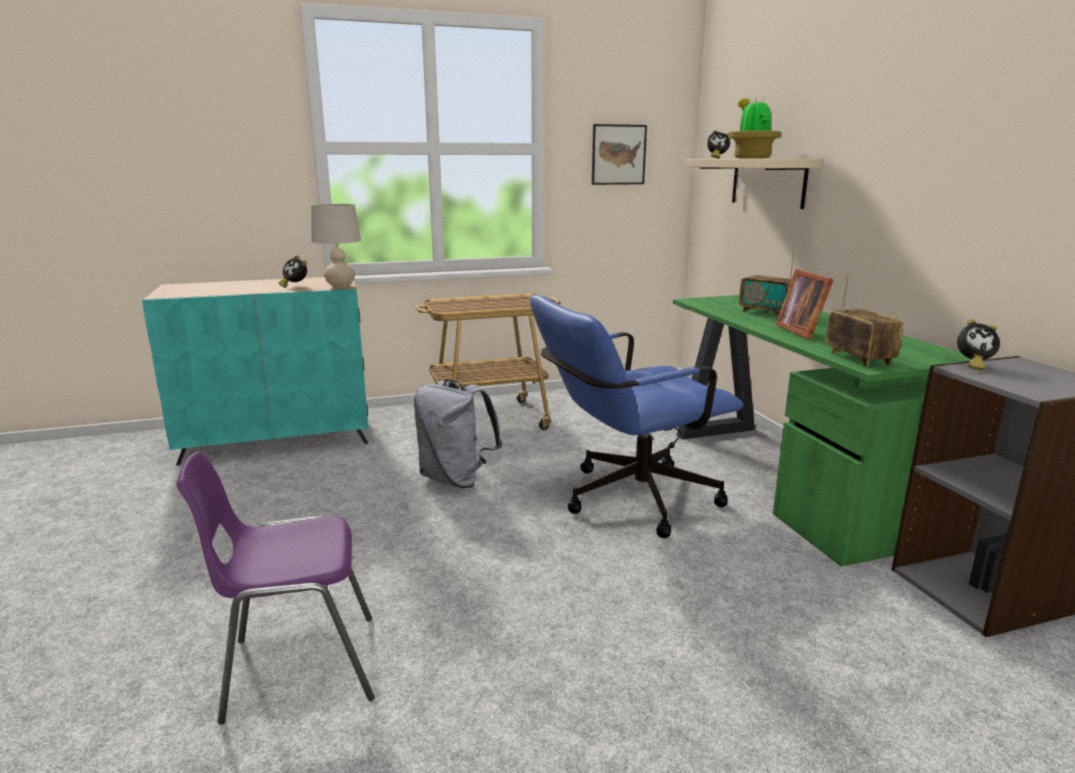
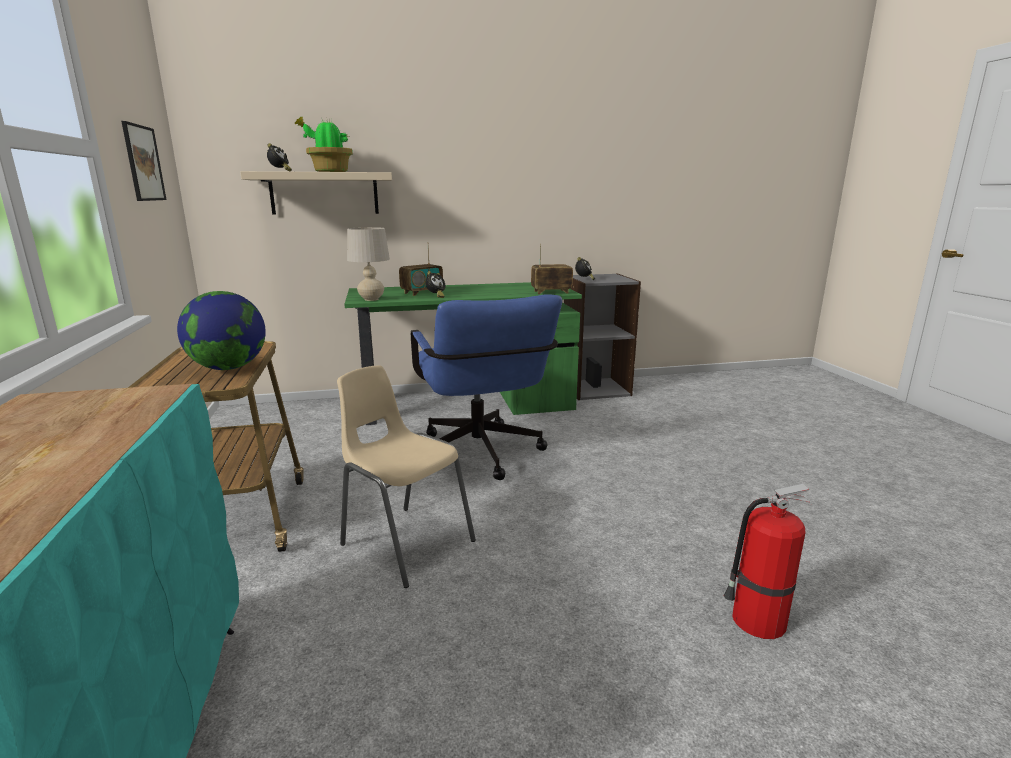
camera: 85 degrees left, 0 degrees up
purple chair [176,451,374,725] -> fire extinguisher [724,484,811,639]
alarm clock [278,255,307,288] -> alarm clock moved to [426,271,446,298]
beige table lamp [311,204,361,288] -> beige table lamp moved to [347,227,390,301]
grey backpack [414,379,502,488] -> beige chair [337,365,476,588]
picture frame [775,269,834,340] -> none
none -> globe [177,291,266,370]

